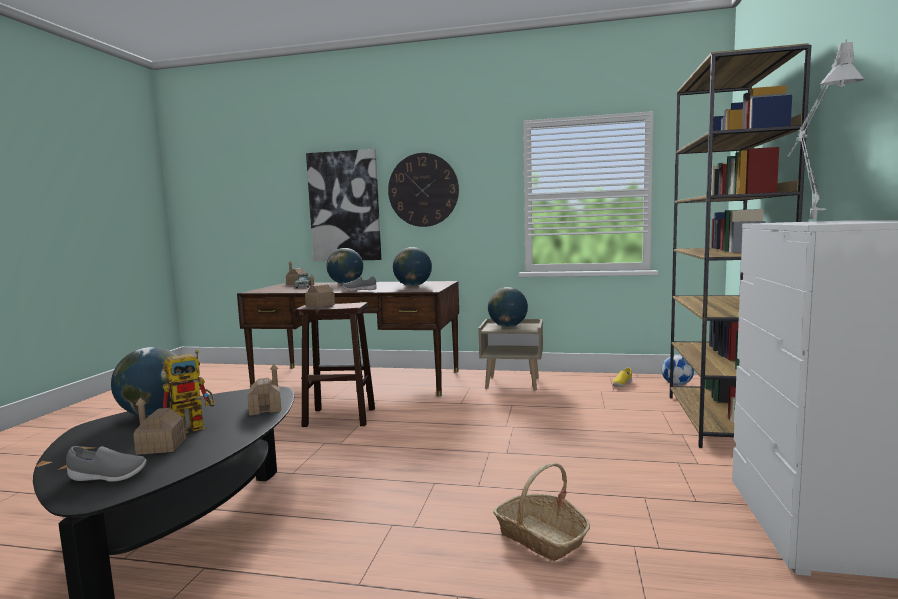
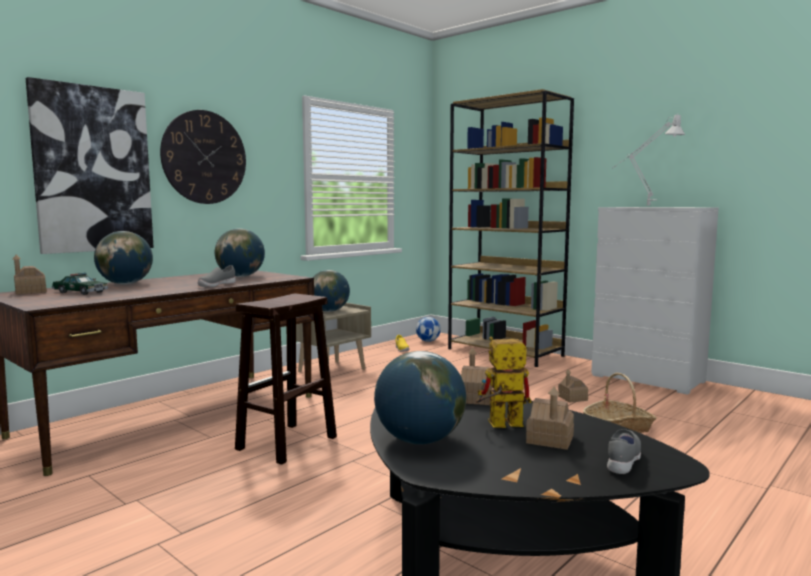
camera: 60 degrees left, 0 degrees up
toy robot [162,350,215,433] -> toy robot turned 90 degrees counterclockwise [476,336,531,428]
toy house [305,274,335,308] -> toy house moved to [558,369,588,403]

